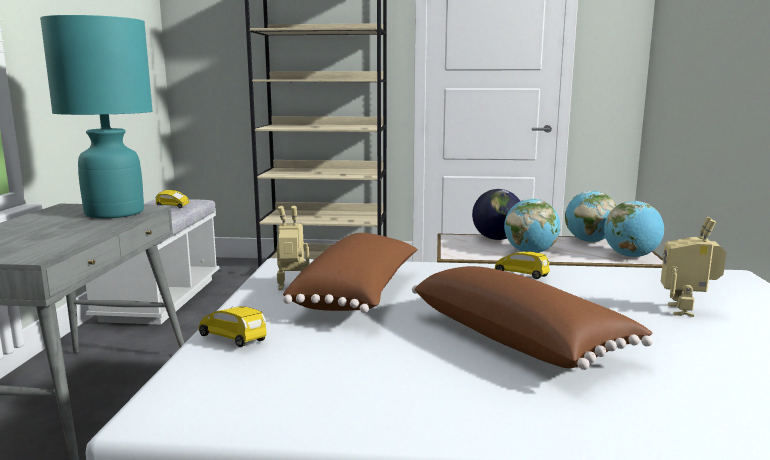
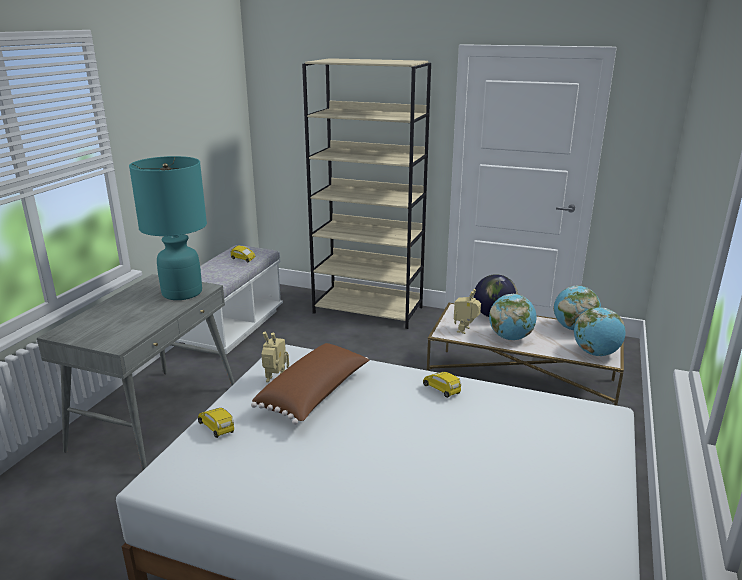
camera: 15 degrees right, 10 degrees up
brown pillow [412,266,653,370] -> none
toy robot [661,217,727,317] -> toy robot moved to [454,289,481,334]

